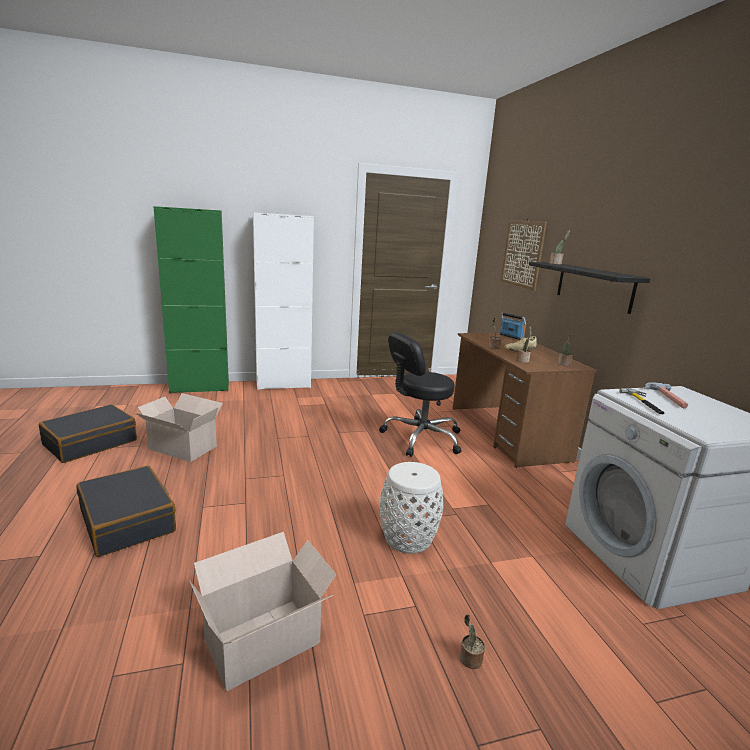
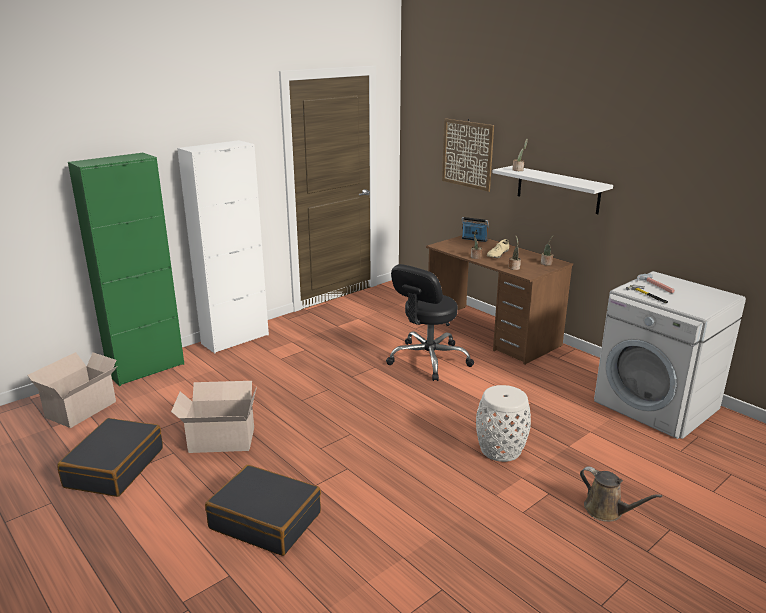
camera: 25 degrees left, 5 degrees up
cardboard box [189,532,337,691] -> cardboard box moved to [28,352,118,428]
potted plant [460,614,485,669] -> brown watering can [580,467,662,522]
black shelf [529,262,651,314] -> white shelf [492,166,613,214]

